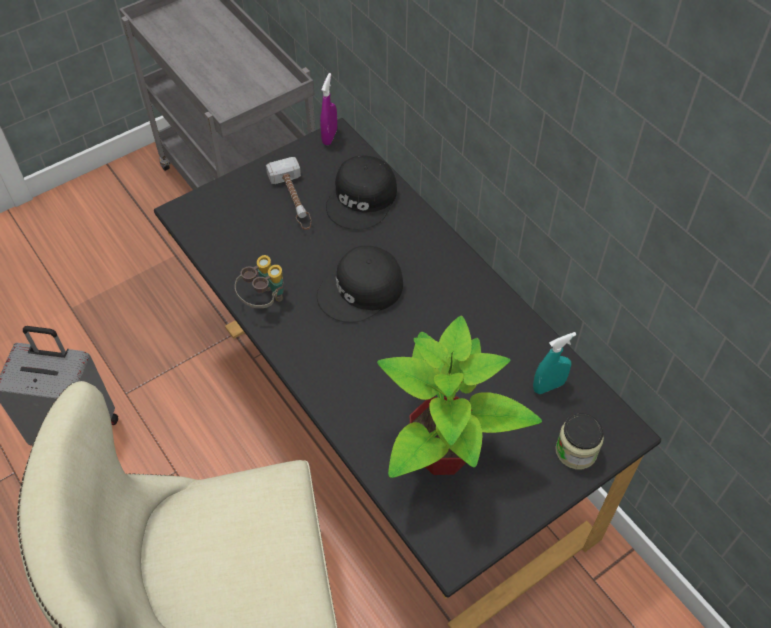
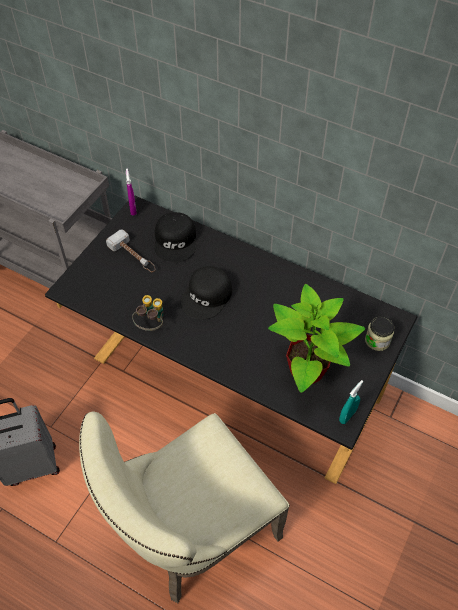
camera: 25 degrees left, 0 degrees up
turquoise spray bottle [533,332,576,394] -> turquoise spray bottle moved to [339,380,363,424]

